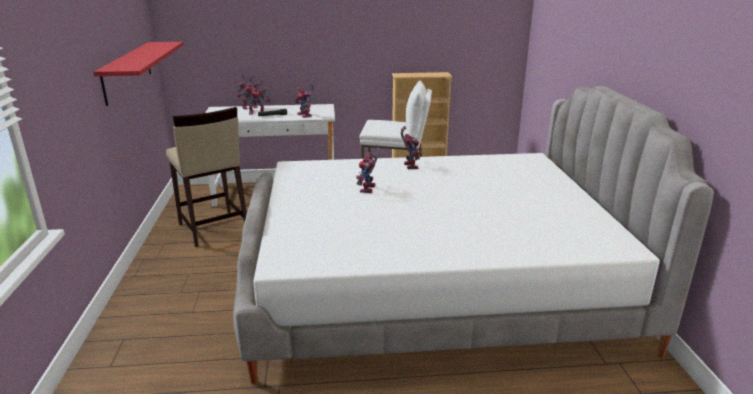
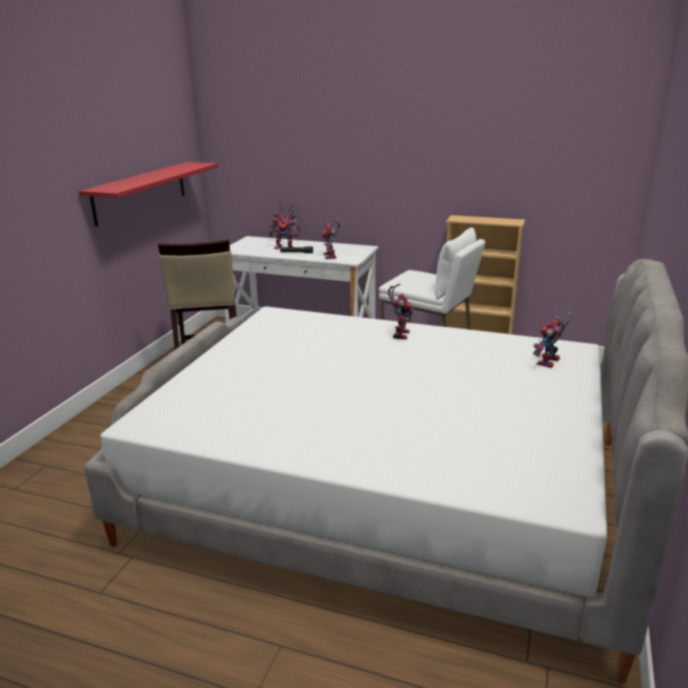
camera: 25 degrees right, 0 degrees up
toy robot [356,145,380,193] -> toy robot moved to [533,308,571,368]

